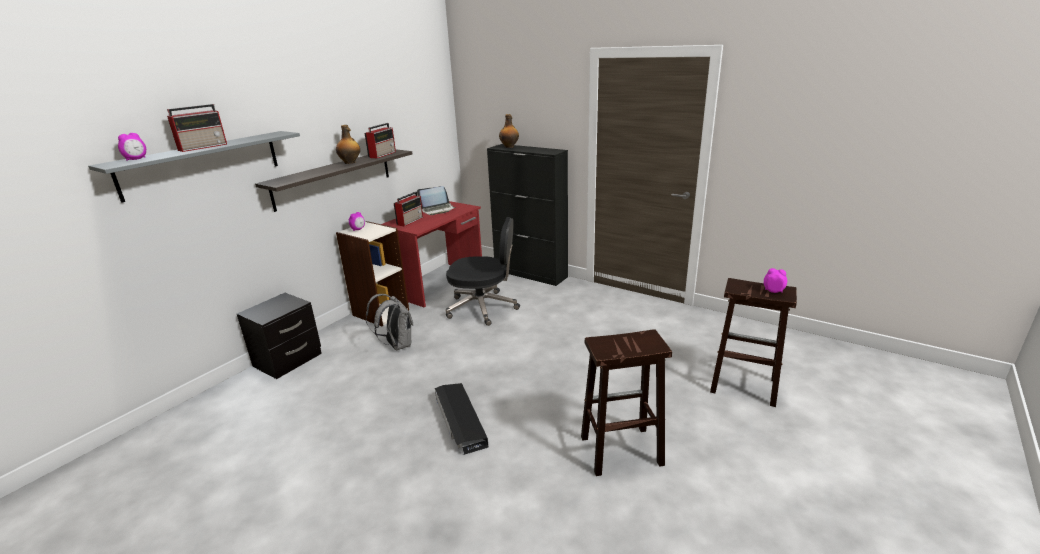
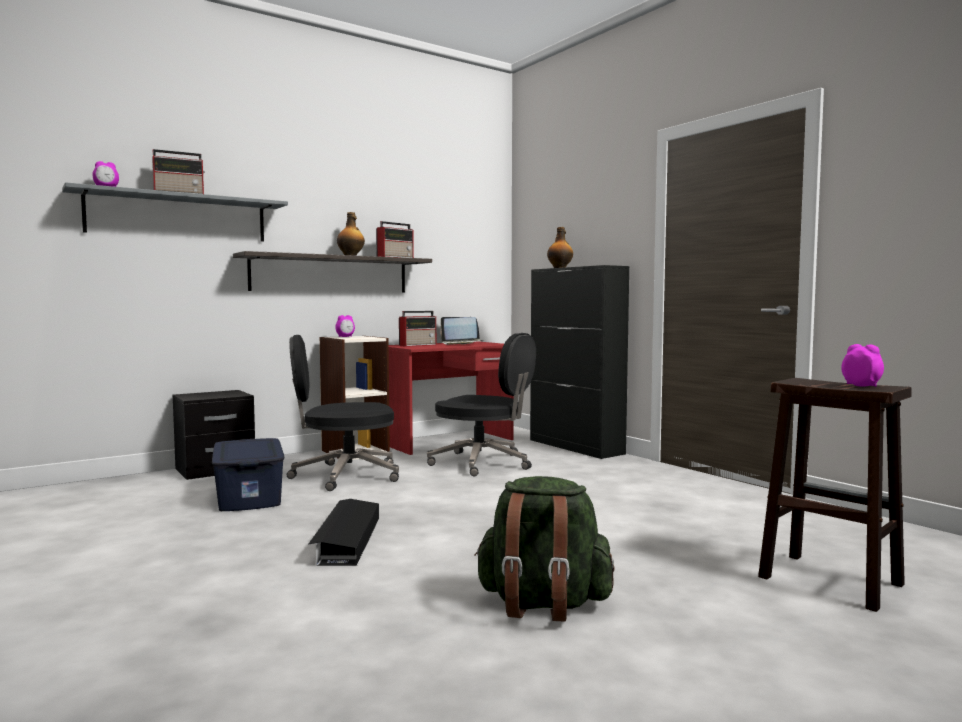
camera: 20 degrees right, 20 degrees down
grey backpack [366,294,413,351] -> black office chair [287,335,399,491]
brown stool [581,329,672,476] -> green backpack [474,476,615,622]
none -> blue storage box [212,438,284,511]

